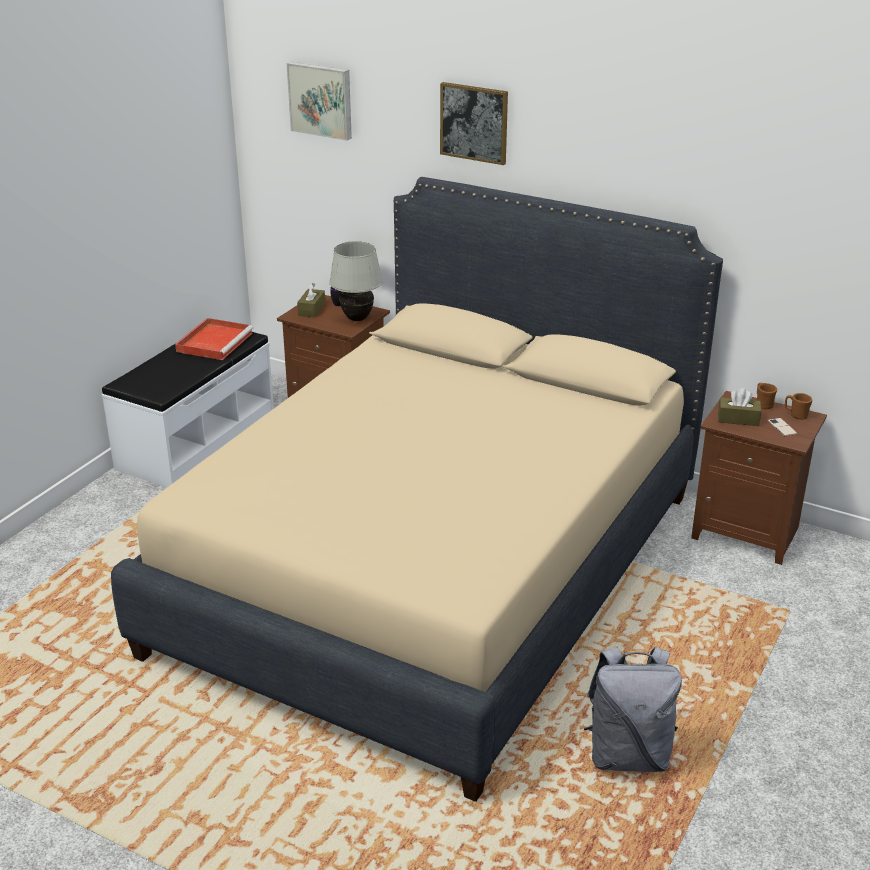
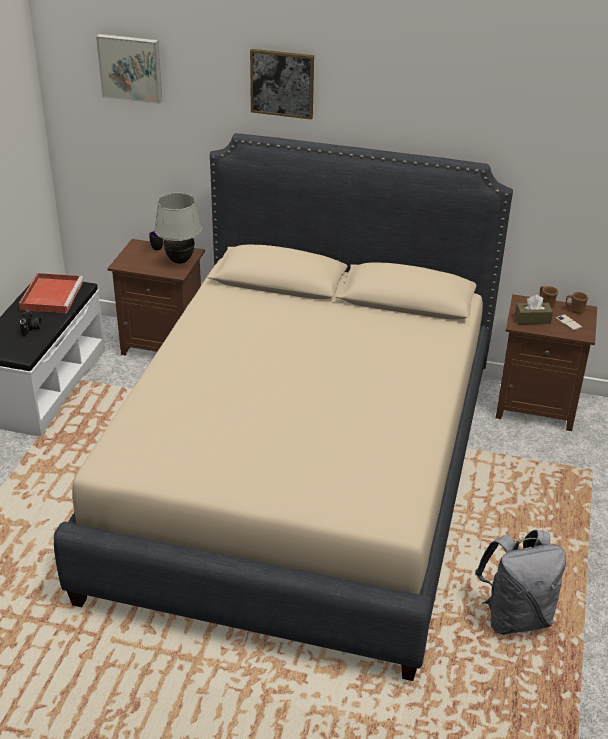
camera: 15 degrees left, 5 degrees up
brown tissue box [297,283,325,317] -> none
none -> camera [20,310,42,336]

